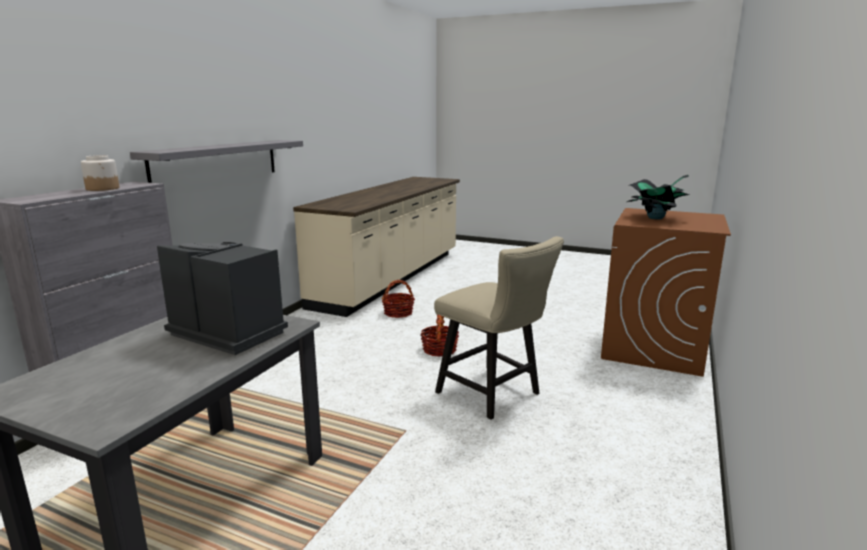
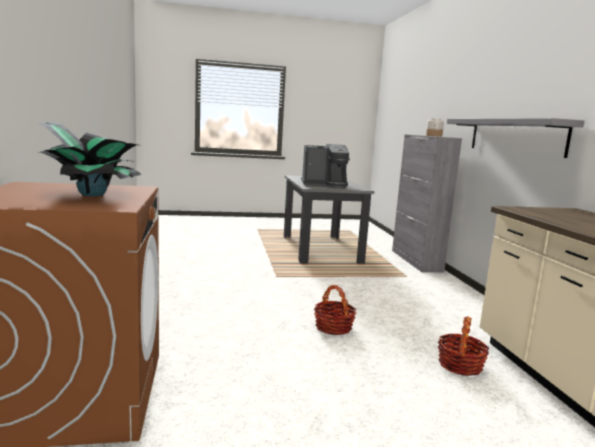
camera: 145 degrees right, 5 degrees down
beige chair [434,236,564,420] -> none

